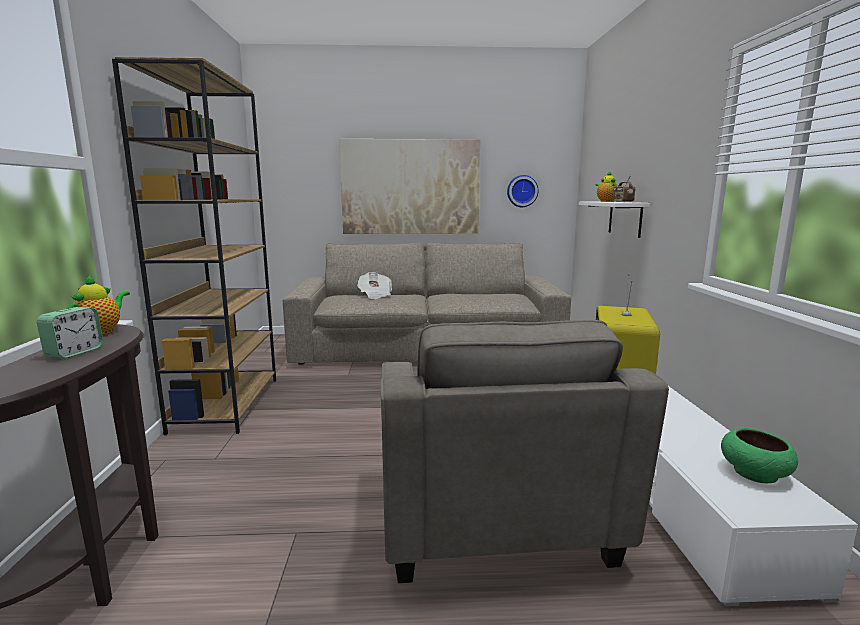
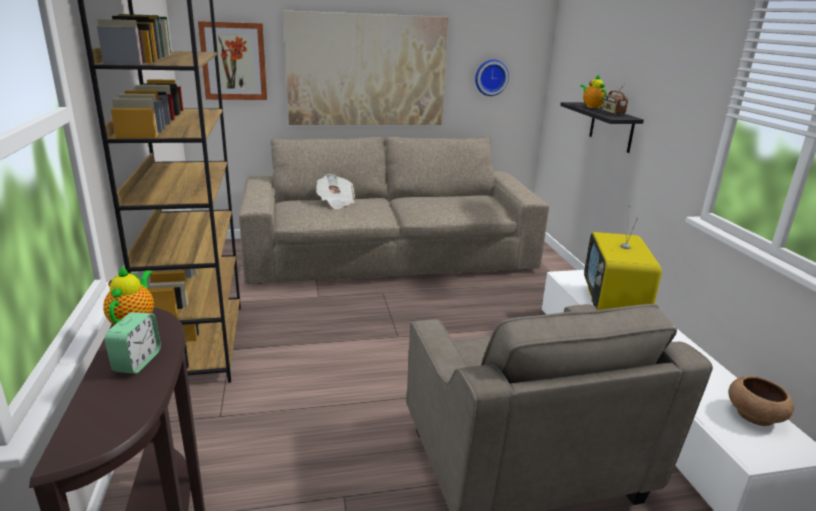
camera: 10 degrees left, 10 degrees up
white shelf [579,202,650,238] -> black shelf [560,102,644,153]
green bowl [721,428,798,483] -> brown bowl [728,376,794,426]
none -> picture [198,21,267,100]

